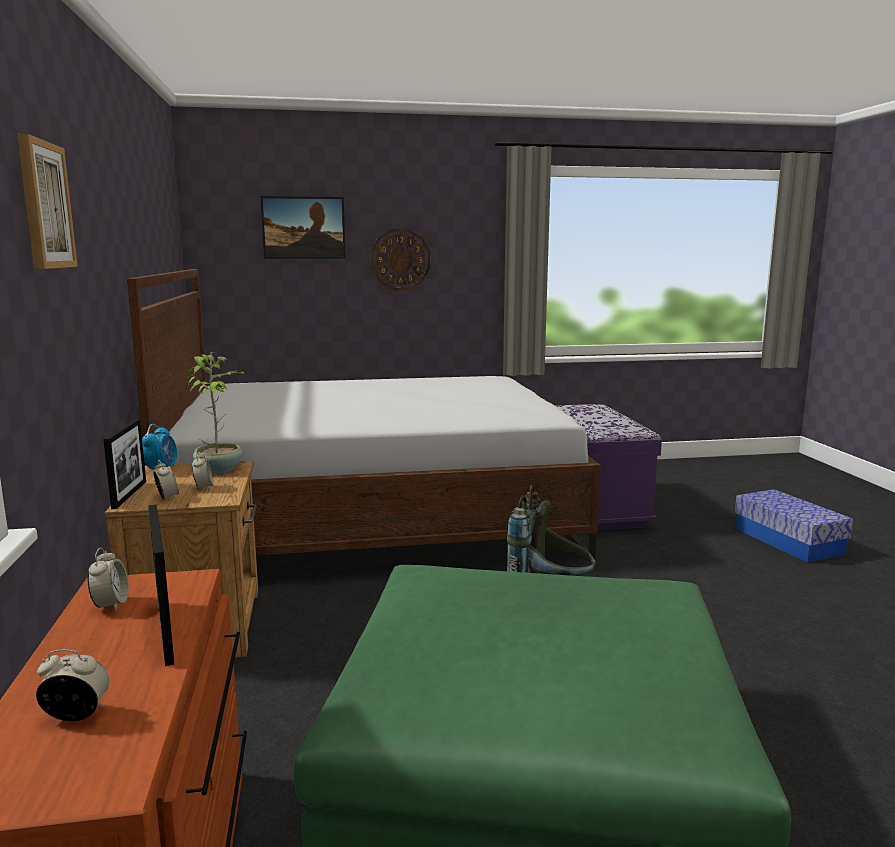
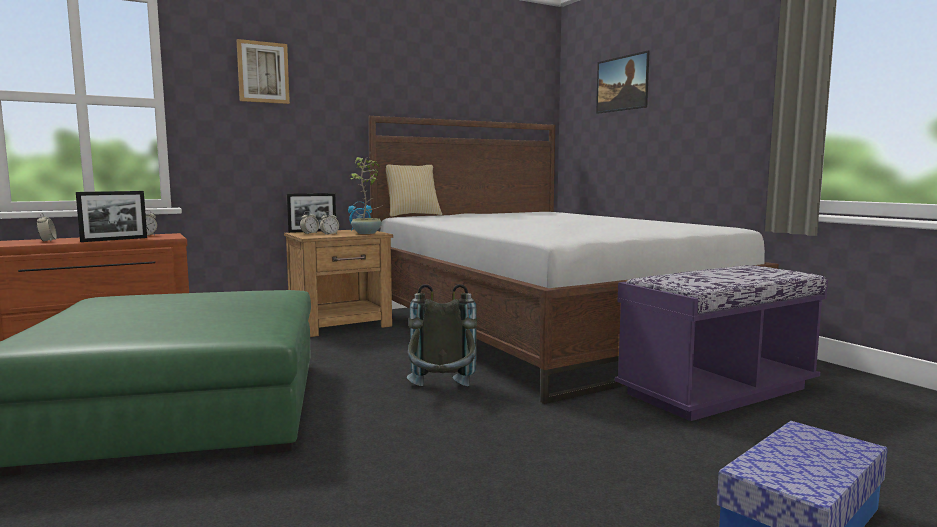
camera: 70 degrees right, 5 degrees down
wall clock [370,229,430,290] -> none
none -> pillow [386,164,442,217]

